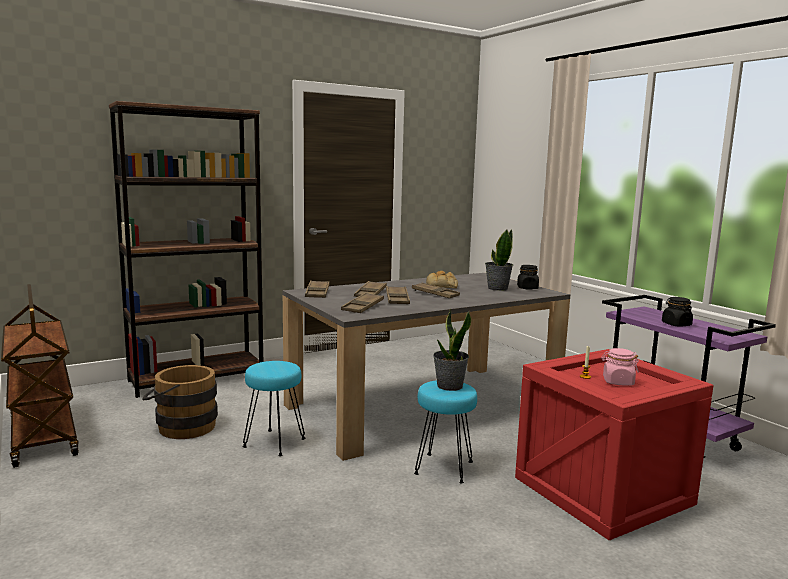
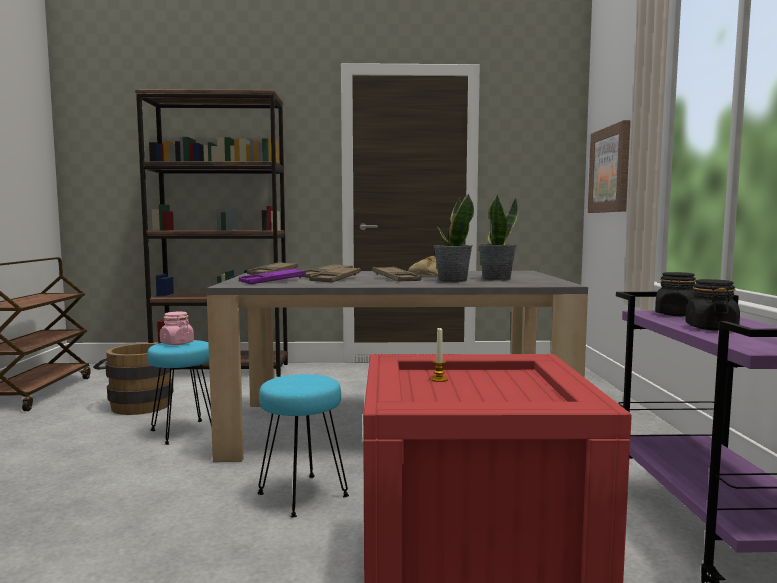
camera: 30 degrees right, 5 degrees down
brown tray [341,293,384,313] -> purple tray [239,268,306,284]
potted plant [433,309,472,391] -> potted plant moved to [434,193,474,282]
black jar [517,265,539,290] -> black jar moved to [655,272,696,316]
pink jar [601,348,639,386] -> pink jar moved to [160,312,194,345]
none -> picture [588,120,630,213]

